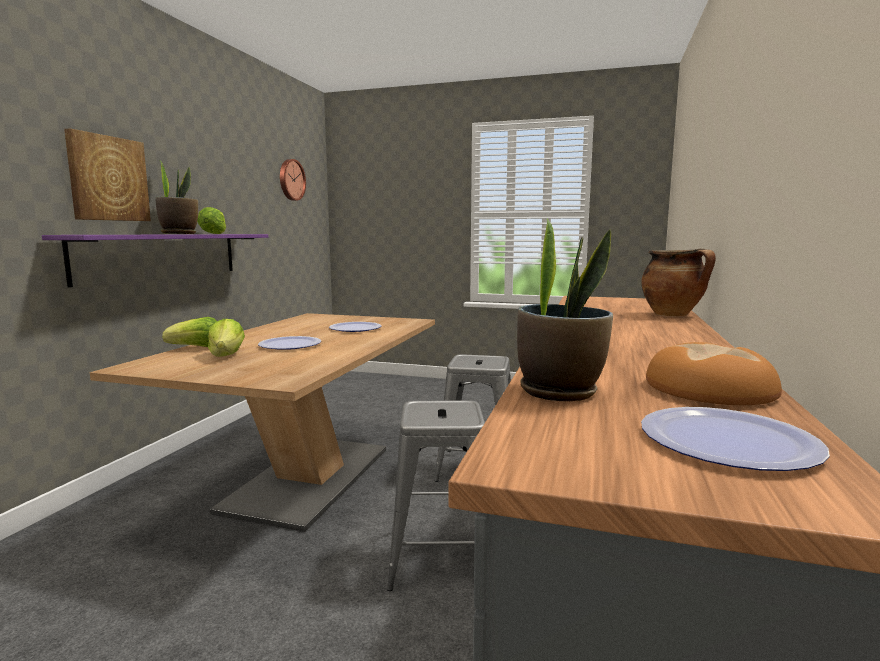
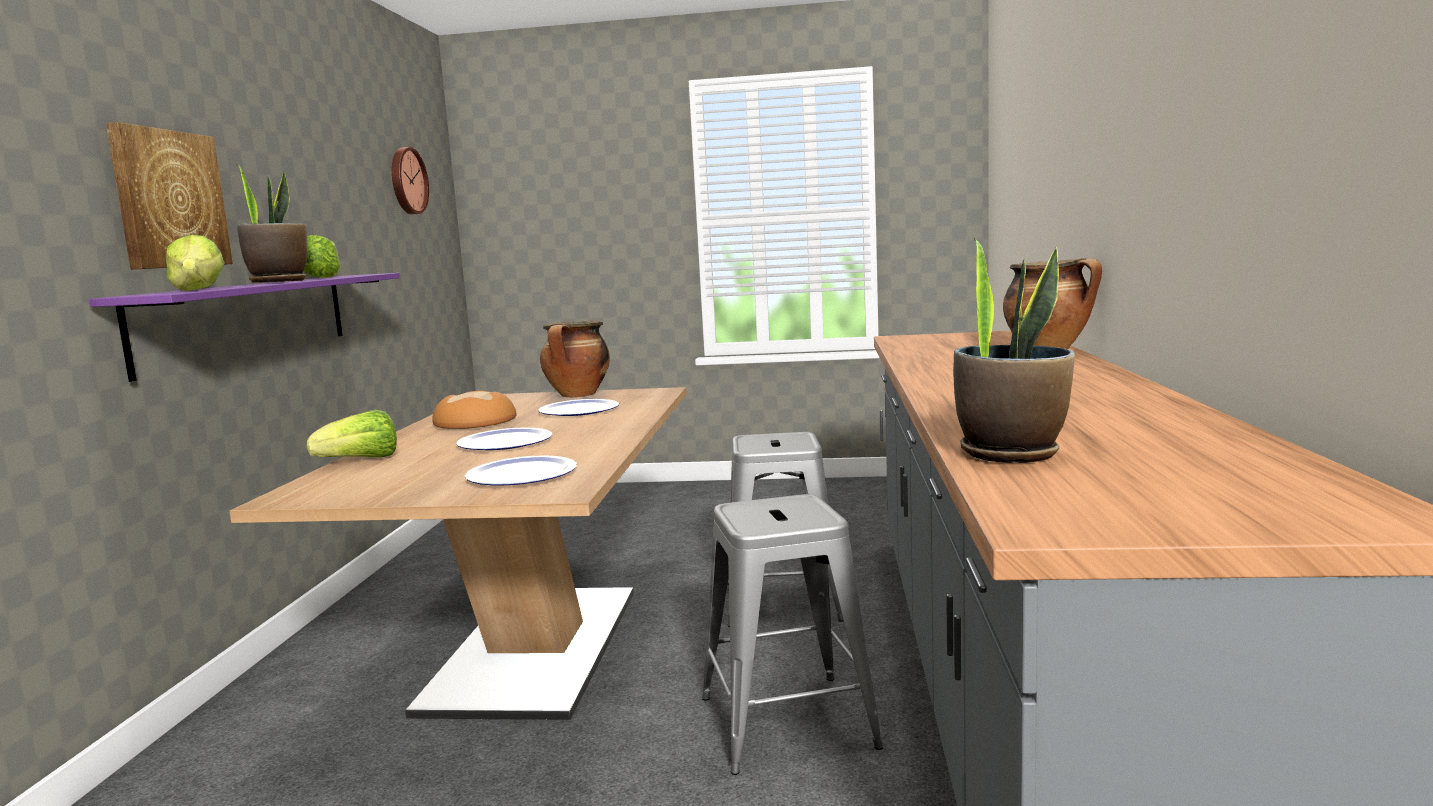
camera: 10 degrees left, 0 degrees up
lettuce [208,319,245,357] -> lettuce moved to [166,235,225,291]
plate [641,407,830,471] -> plate moved to [465,455,577,486]
bread [646,342,782,405] -> bread moved to [432,391,516,429]
none -> cooking pot [540,321,610,397]

